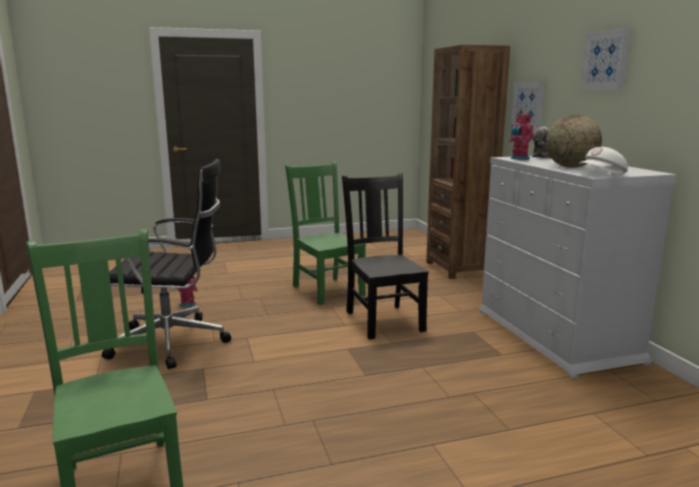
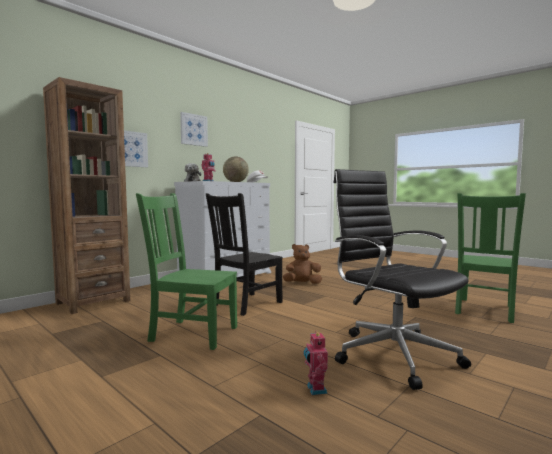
camera: 120 degrees left, 10 degrees down
green chair [285,162,366,305] -> green chair turned 75 degrees clockwise [136,193,237,350]
none -> brown plush toy [283,244,322,284]

